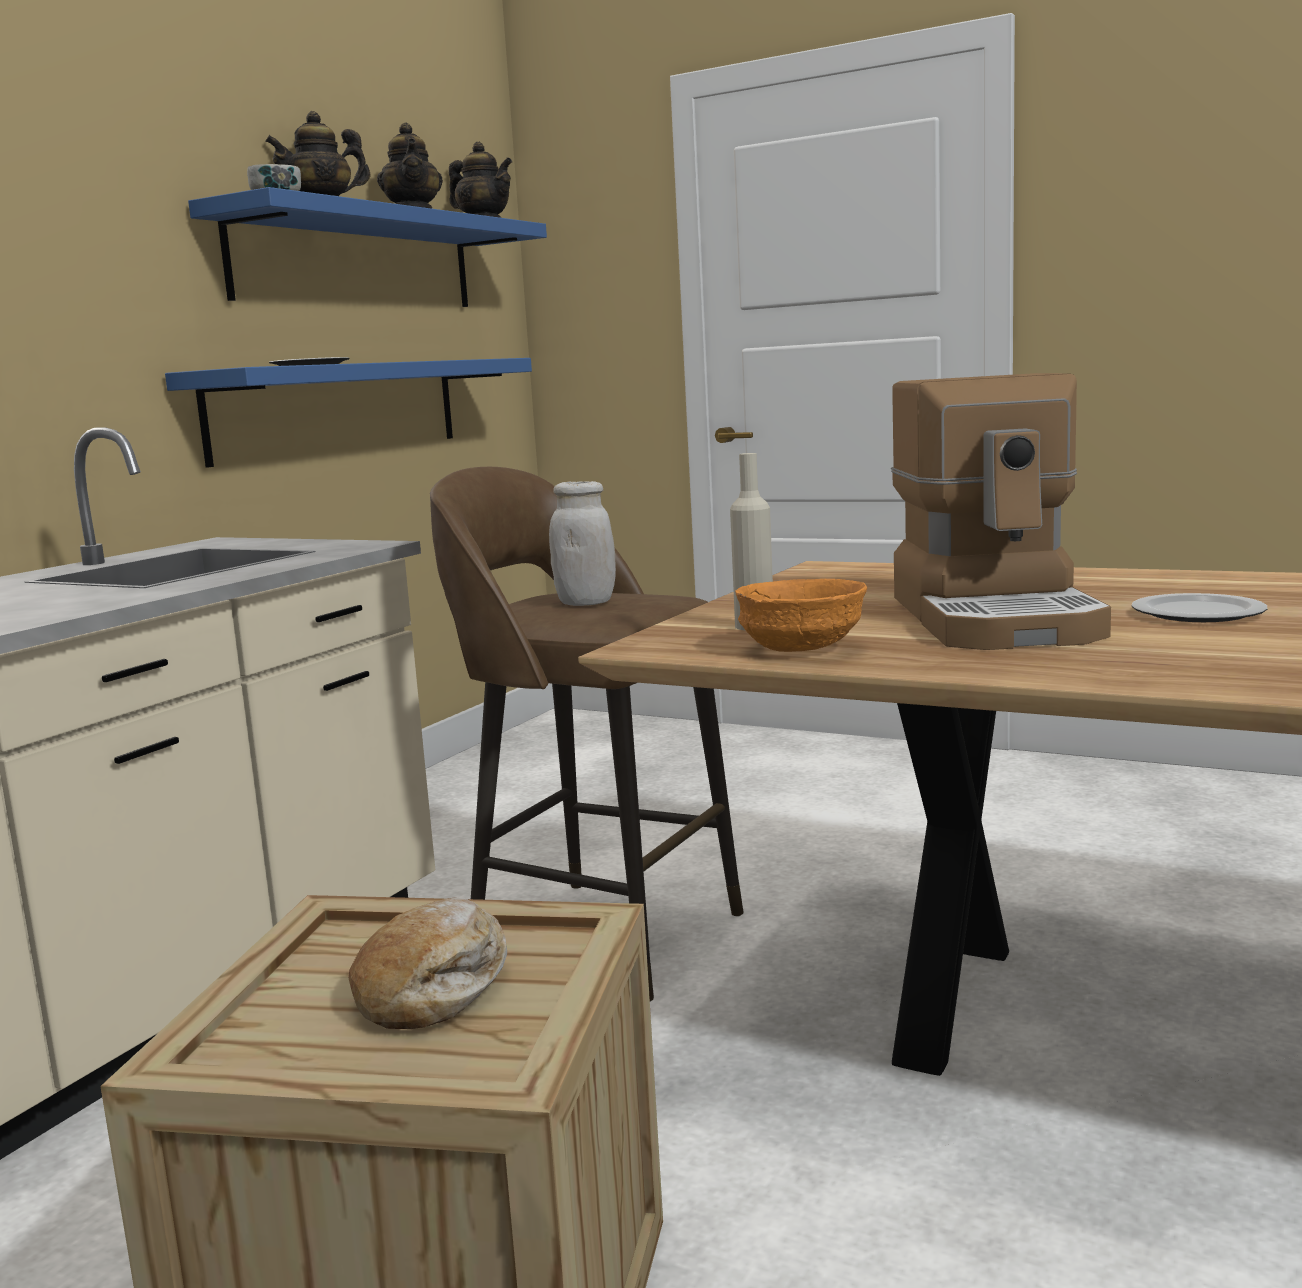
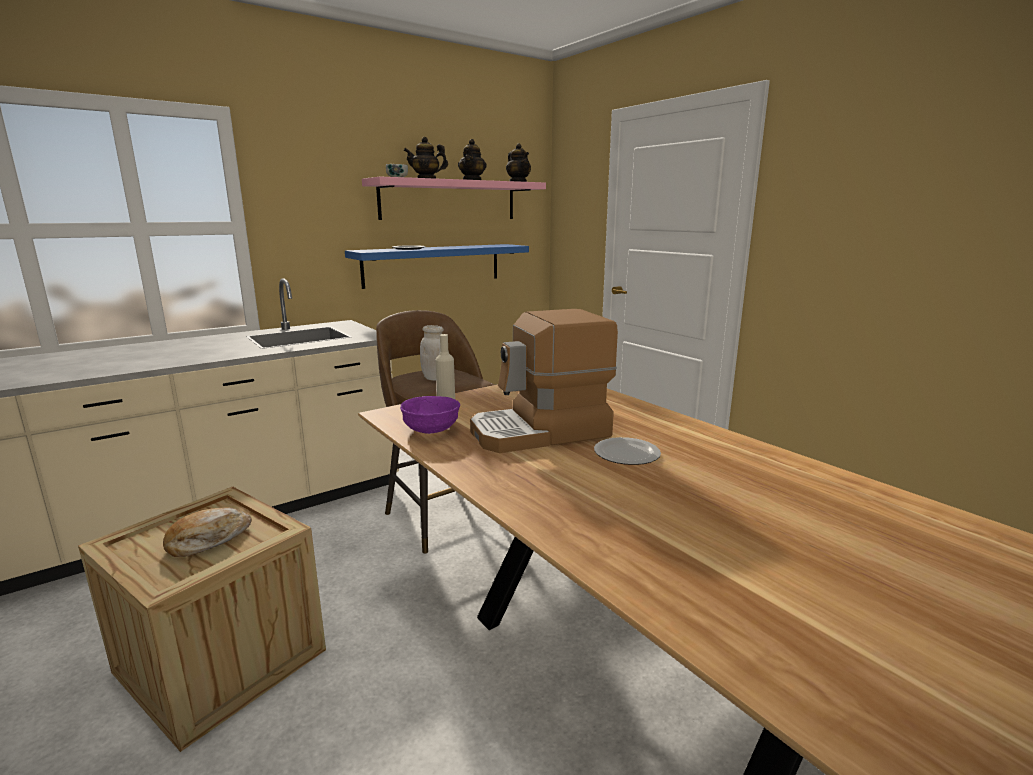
camera: 25 degrees right, 5 degrees up
blue shelf [188,187,547,307] -> pink shelf [362,177,546,220]
orange bowl [735,579,867,652] -> purple bowl [400,396,460,434]
coffee machine [891,373,1111,650] -> coffee machine turned 45 degrees clockwise [470,309,618,453]

